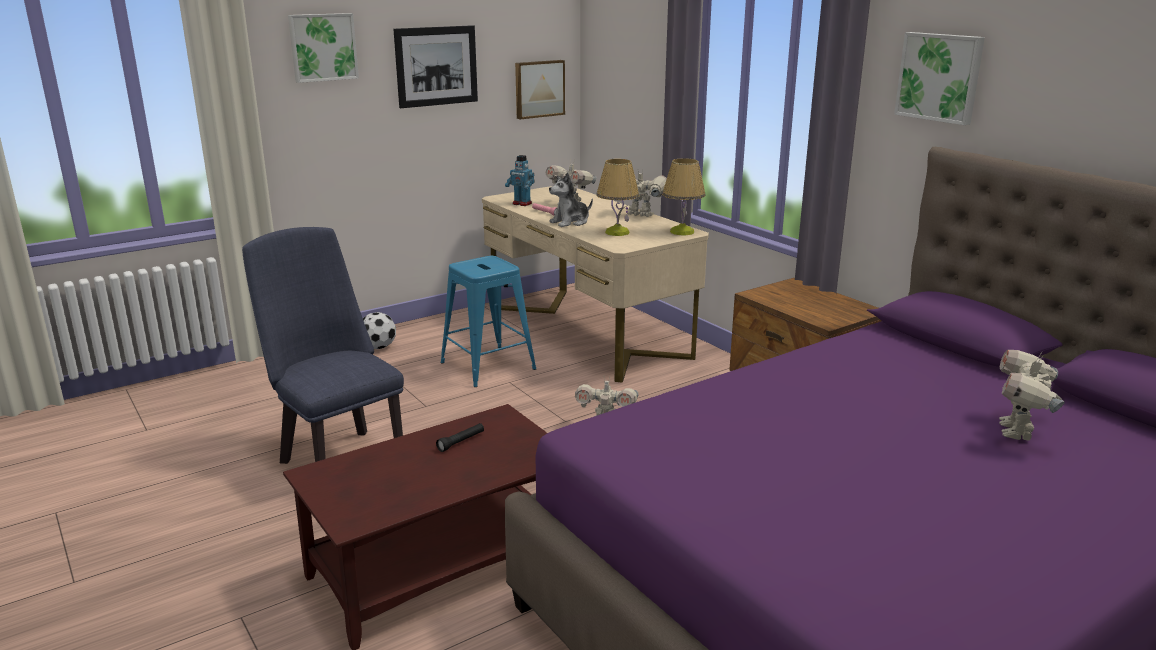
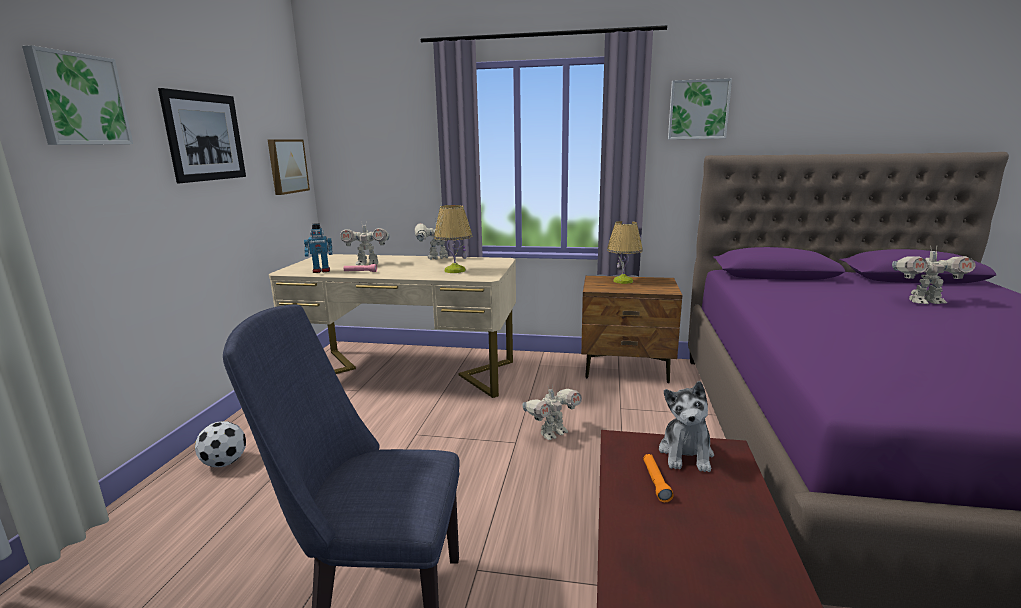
camera: 45 degrees left, 5 degrees down
black flashlight [436,423,484,452] -> orange flashlight [643,454,674,502]
blue stool [440,256,537,387] -> none
plush toy [549,172,593,227] -> plush toy moved to [659,381,714,472]
table lamp [662,158,705,235] -> table lamp moved to [607,221,643,284]
toy robot [999,350,1065,441] -> toy robot turned 60 degrees counterclockwise [892,245,976,304]

